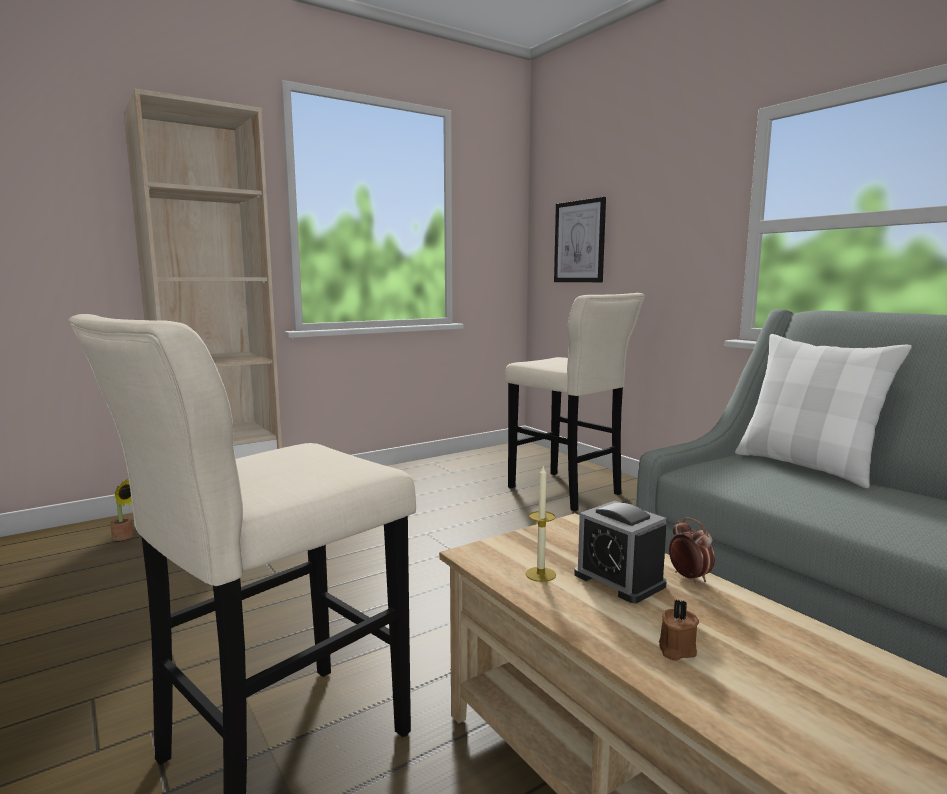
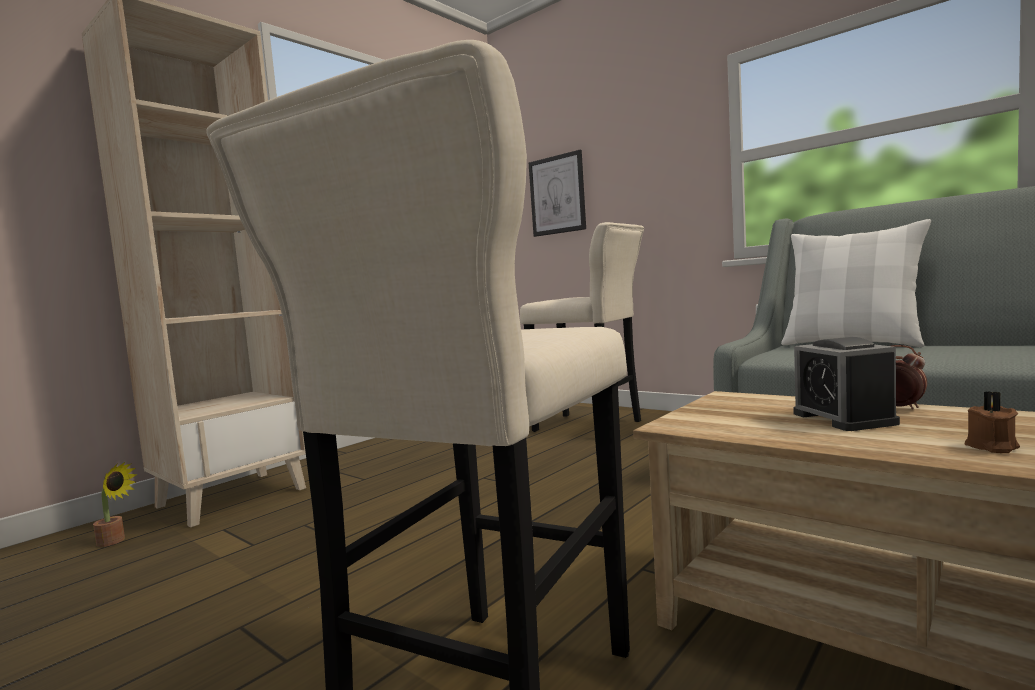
camera: 15 degrees left, 5 degrees down
candle [526,466,556,582] -> none
alarm clock [574,501,667,603] -> alarm clock turned 45 degrees clockwise [793,337,900,431]

